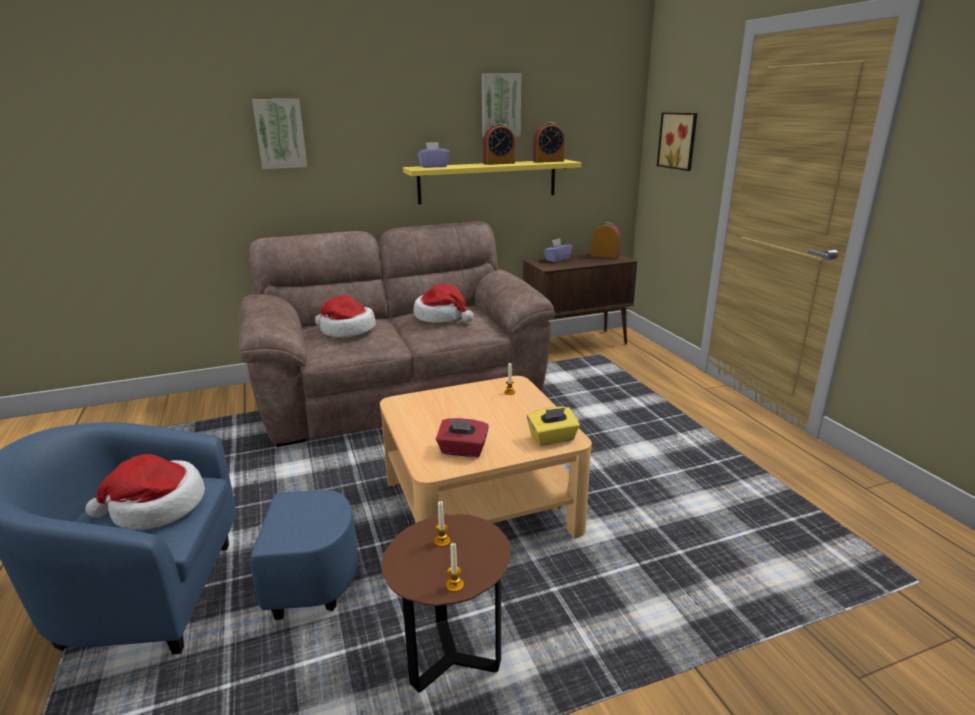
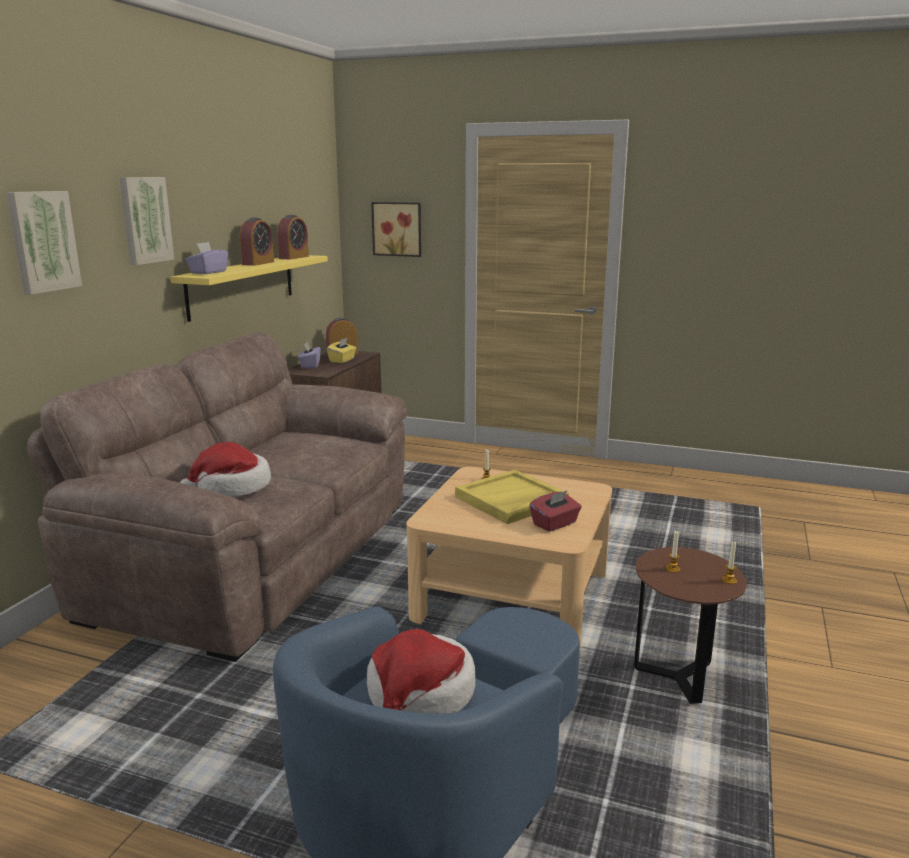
camera: 50 degrees left, 5 degrees down
hat [413,284,474,323] -> none
picture [482,73,521,138] -> picture moved to [119,177,174,265]
yellow tissue box [527,406,580,446] -> yellow tissue box moved to [327,338,356,363]
none -> yellow tray [455,470,569,524]

